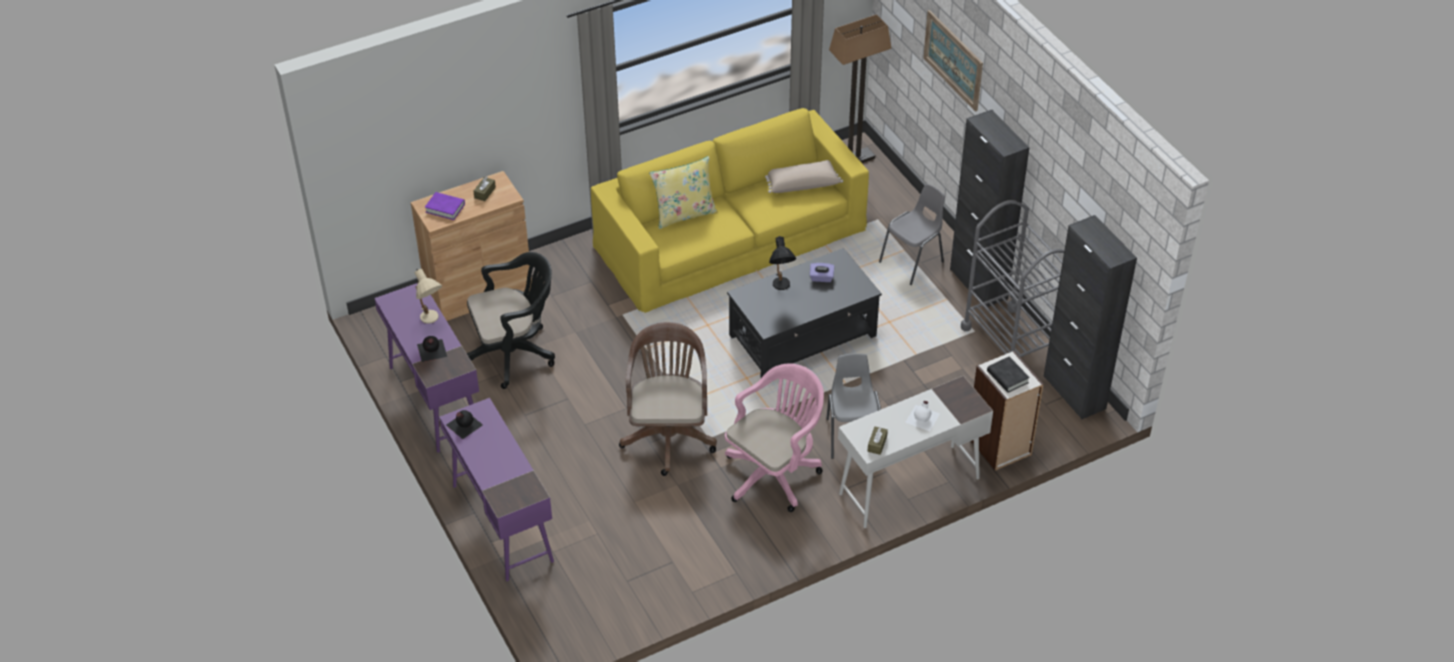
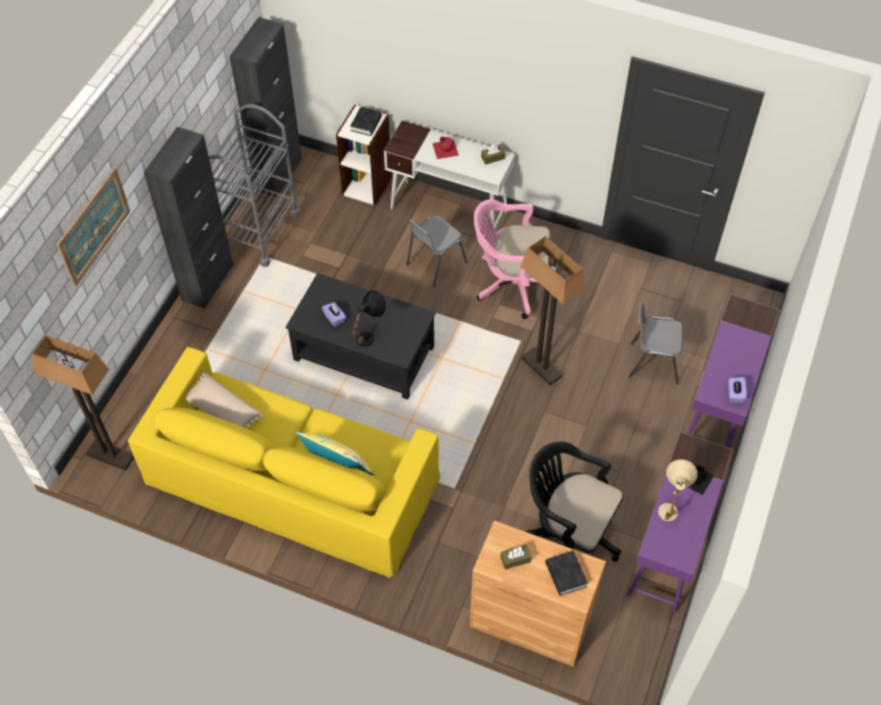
camera: 130 degrees left, 10 degrees up
purple book [425,192,465,220] -> black book [545,550,588,596]
black bottle [446,410,483,439] -> purple tissue box [729,377,747,403]
brown office chair [619,322,717,476] -> floor lamp [521,236,586,385]
grey chair [879,184,945,285] -> grey chair moved to [629,302,683,385]
white bottle [905,401,940,431] -> red bottle [432,137,459,159]

